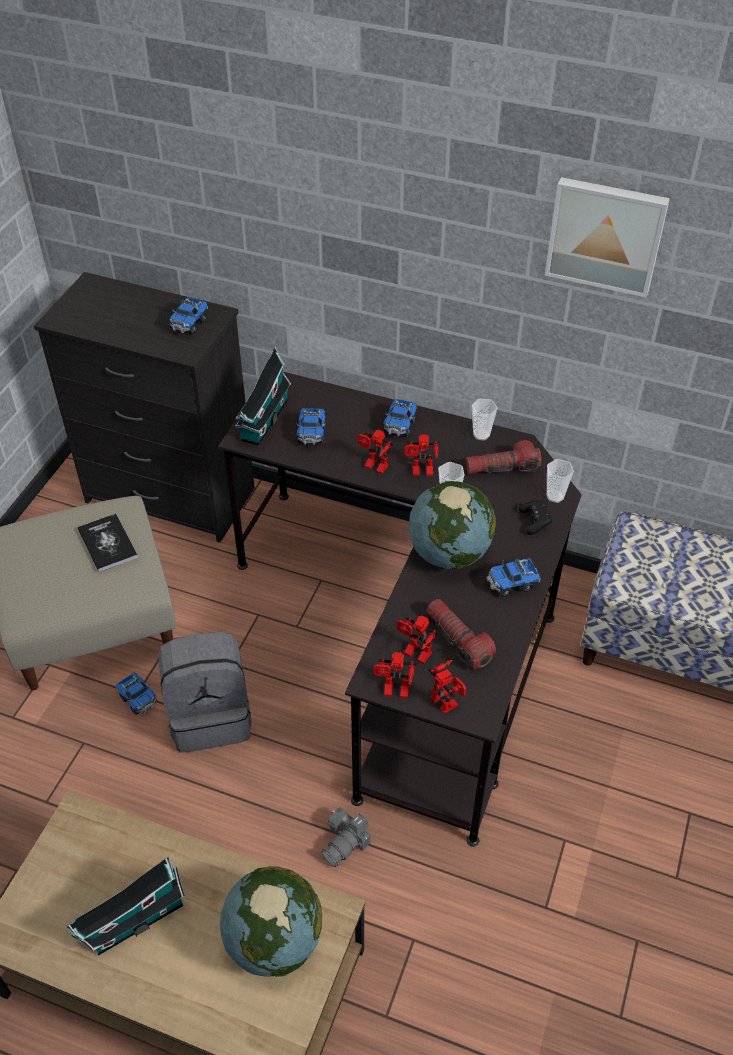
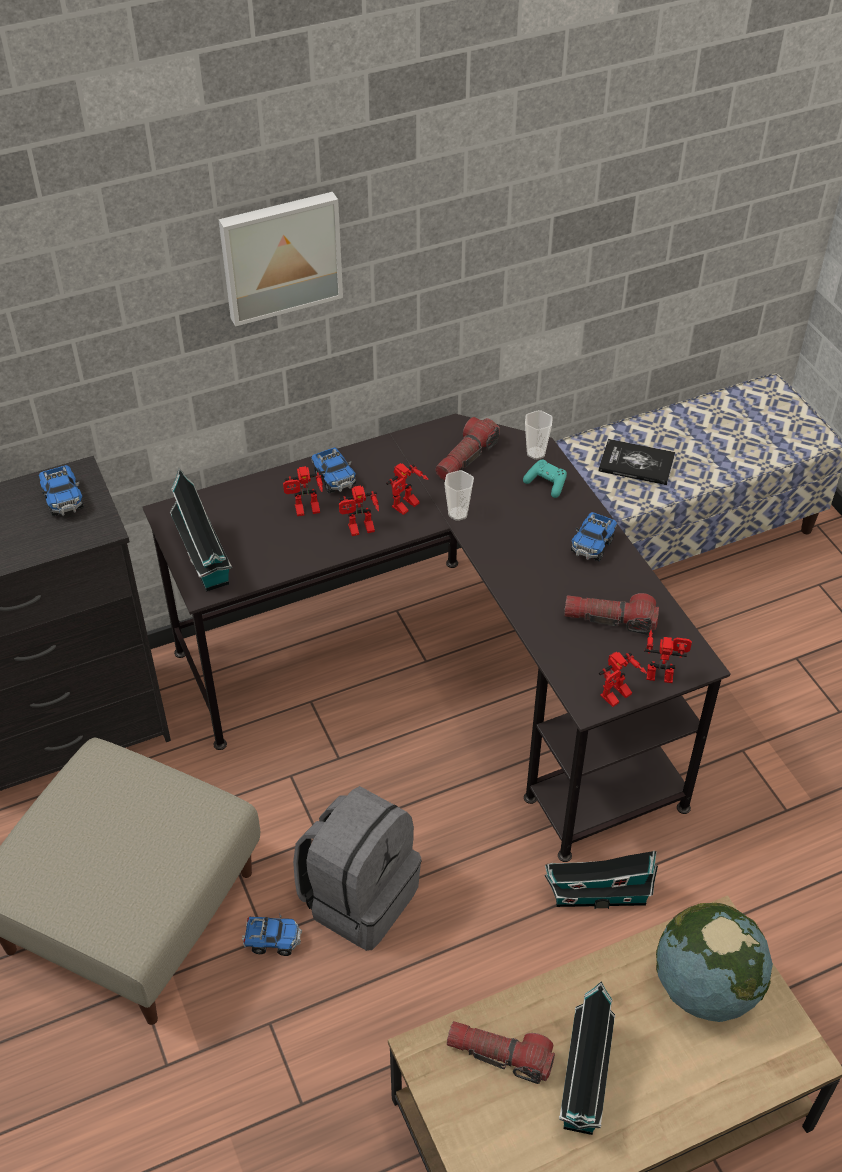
camera: 45 degrees left, 0 degrees up
book [78,513,138,572] -> book moved to [598,439,675,485]
toy truck [296,408,325,445] -> none
camera [321,807,371,867] -> toy house [544,850,658,909]
toy robot [397,616,439,664] -> toy robot moved to [283,466,323,516]
globe [409,481,496,570] -> none
cup [472,398,497,440] -> none
black game controller [519,500,552,535] -> turquoise game controller [523,460,567,498]
picture [545,177,670,297] -> picture moved to [218,192,343,327]
none -> flashlight [447,1021,555,1084]

